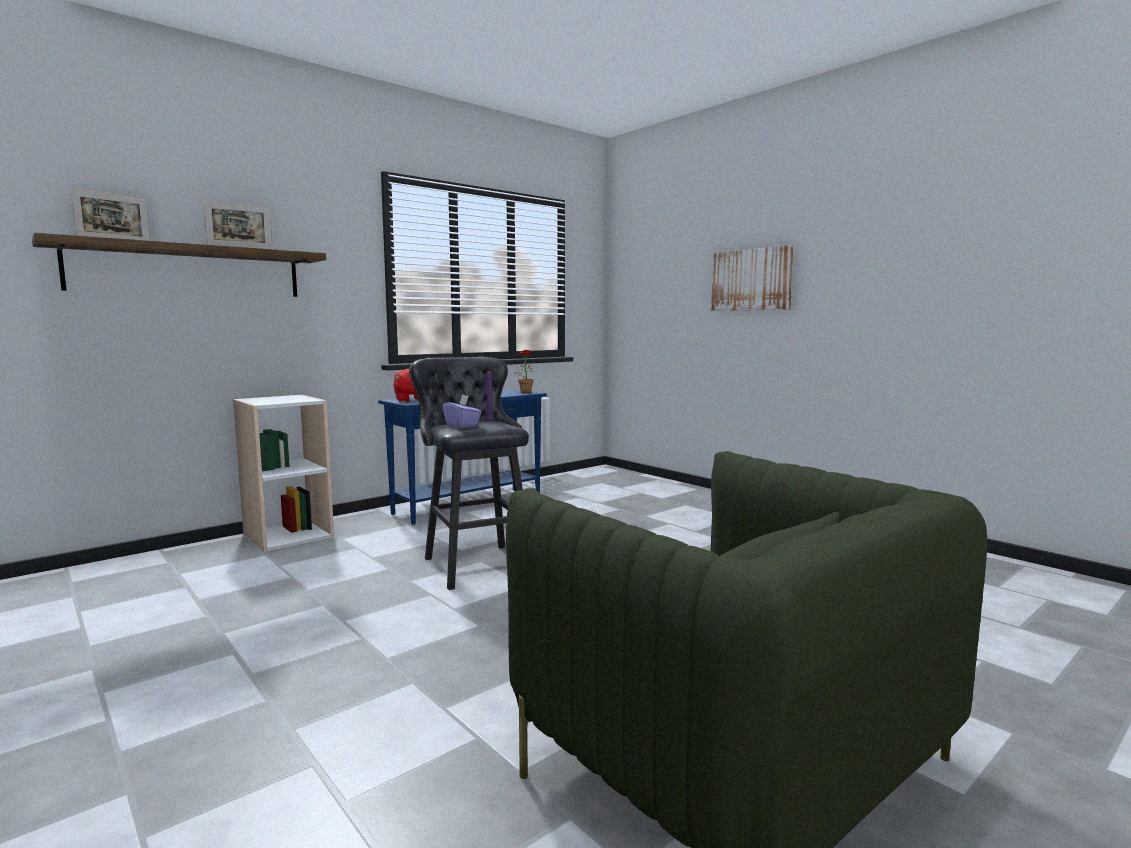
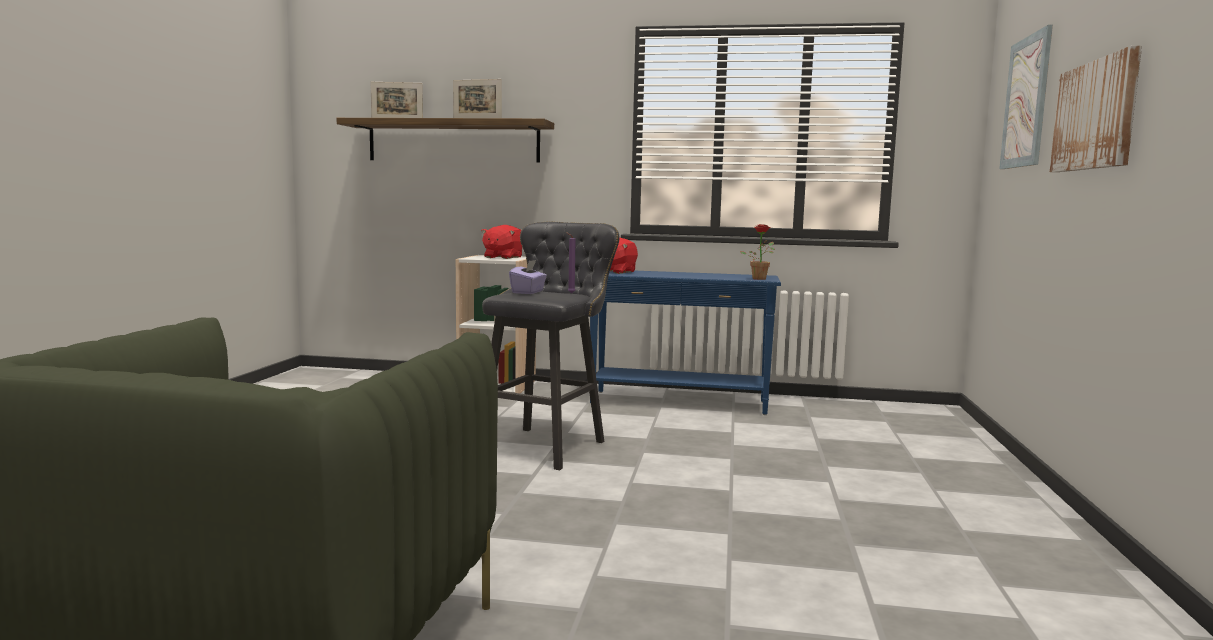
camera: 50 degrees right, 0 degrees up
none -> red plush toy [481,225,522,259]
none -> picture [999,25,1053,169]

